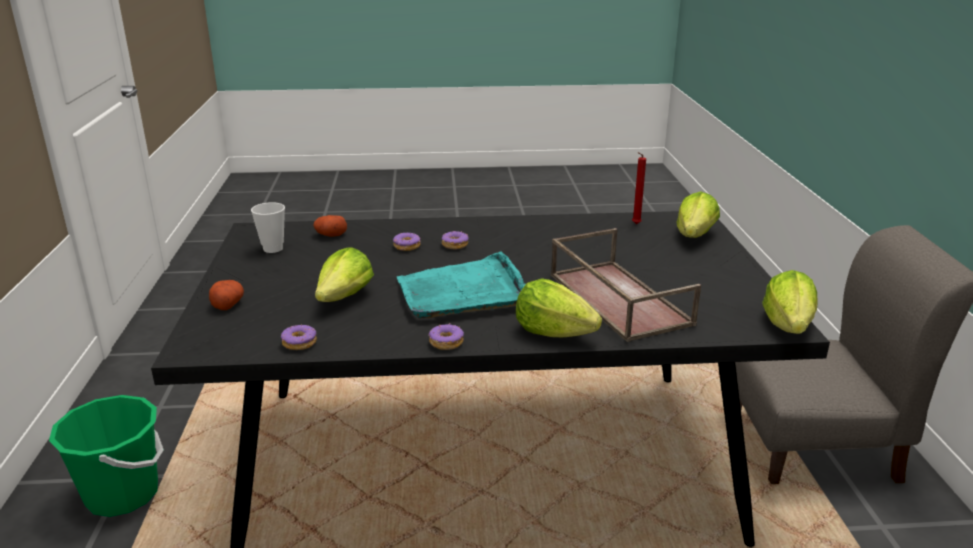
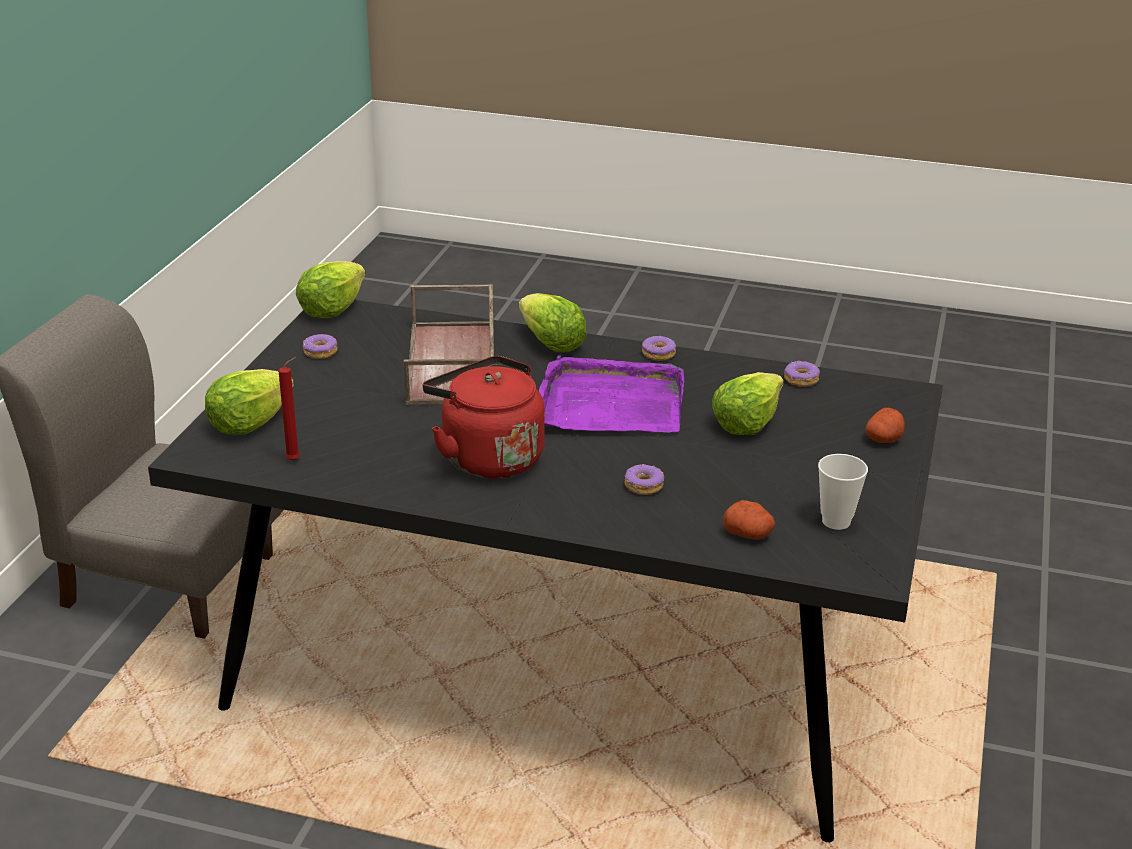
camera: 160 degrees left, 5 degrees up
green bucket [49,395,164,517] -> none
turquoise tray [397,251,526,319] -> purple tray [539,355,684,433]
donut [442,231,469,249] -> donut moved to [303,334,338,359]
none -> red kettle [423,356,545,479]

